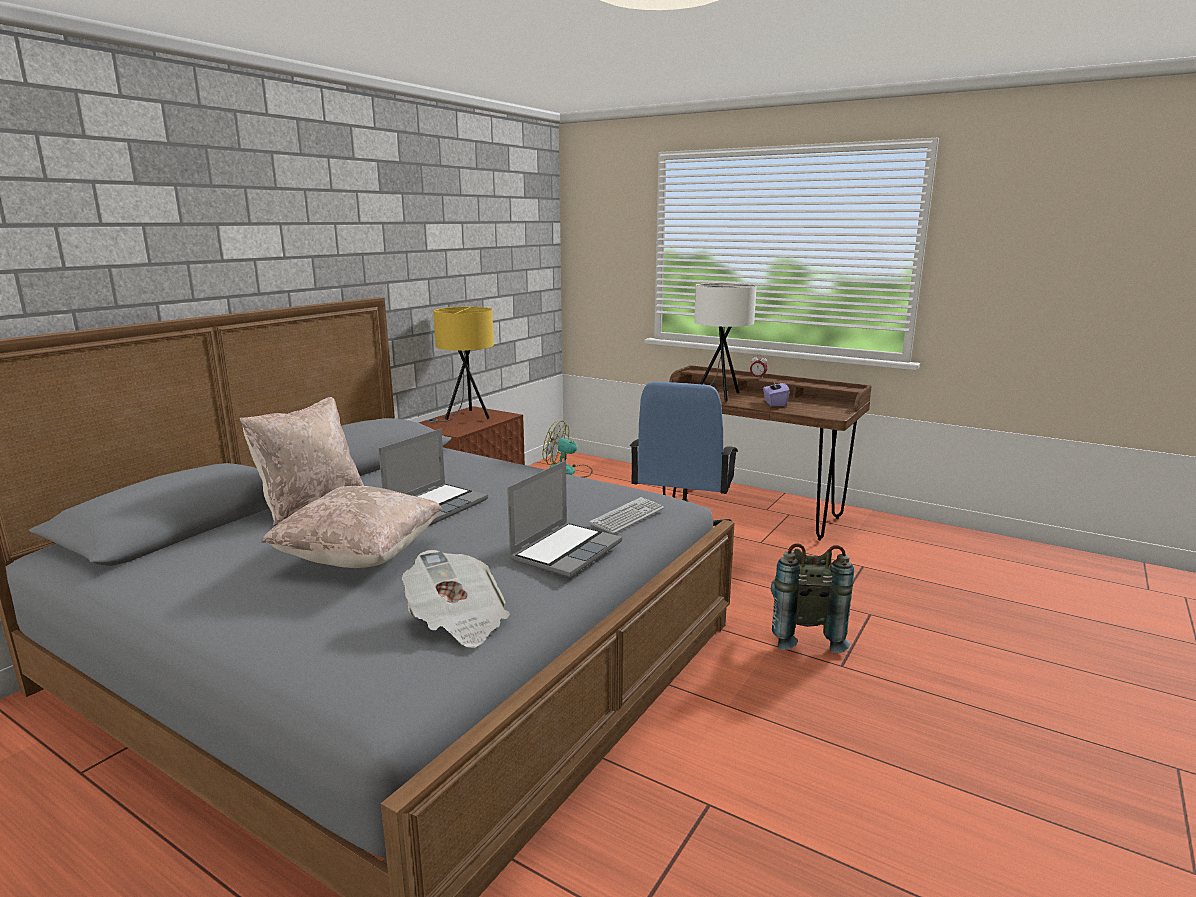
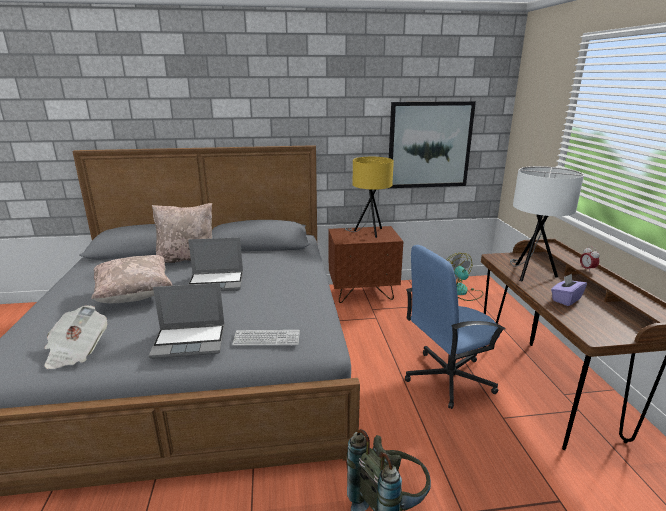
camera: 50 degrees right, 5 degrees up
none -> picture [389,101,476,188]

